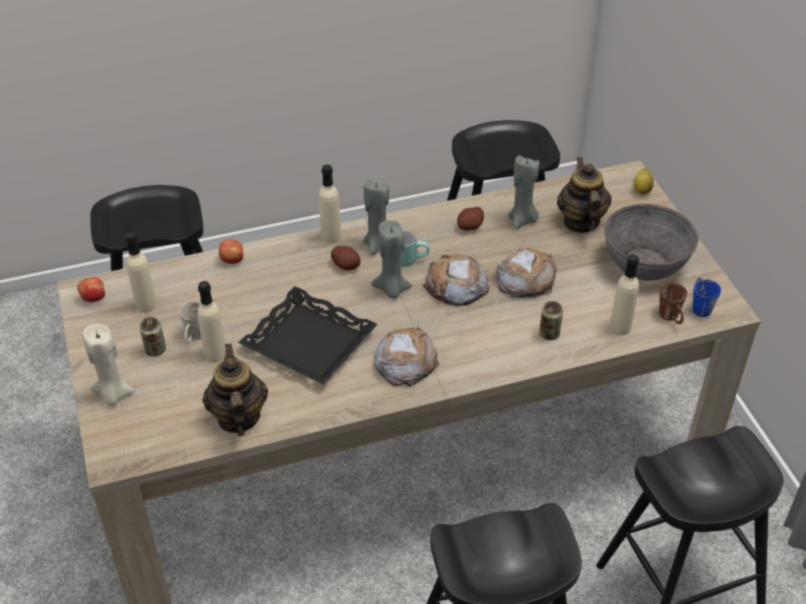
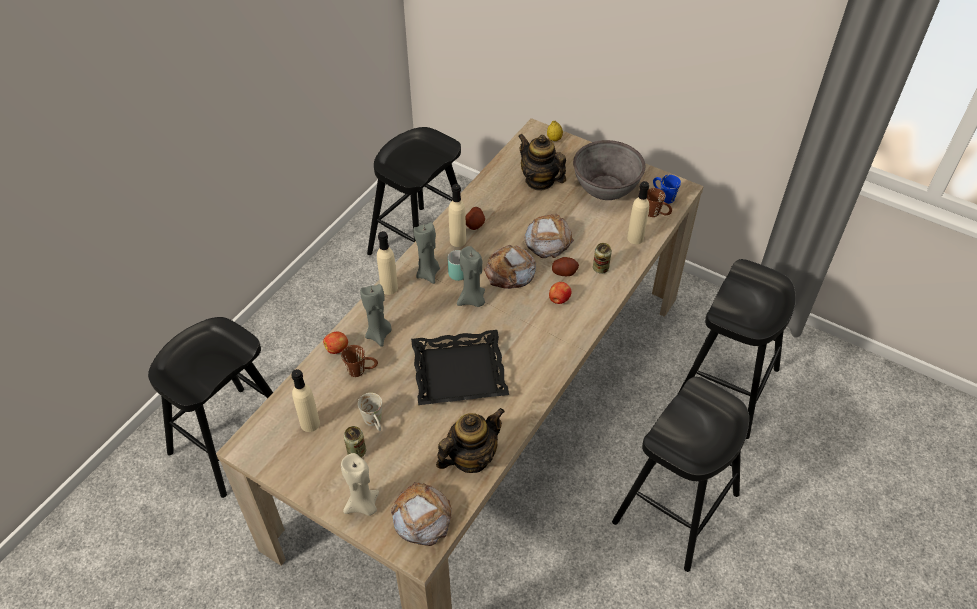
camera: 40 degrees left, 5 degrees up
apple [77,277,105,302] -> apple moved to [549,282,571,304]
beige bottle [198,281,226,363] -> beige bottle moved to [449,184,466,247]
teapot [203,344,268,436] -> teapot turned 105 degrees clockwise [436,408,505,473]
potato [331,246,361,271] -> potato moved to [552,257,579,276]
bread [374,326,440,387] -> bread moved to [391,482,452,546]
grey candle [508,155,539,230] -> grey candle moved to [360,284,392,347]
none -> brown mug [341,345,378,377]

